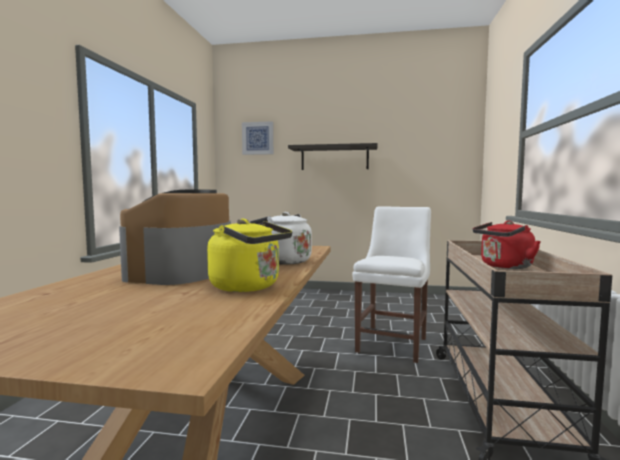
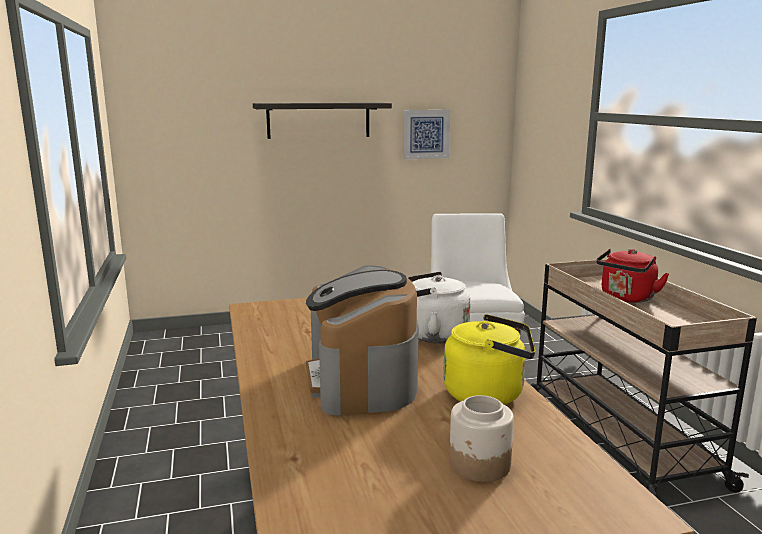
camera: 25 degrees left, 10 degrees up
picture [242,121,273,155] -> picture moved to [403,110,450,159]
none -> jar [449,395,514,482]

